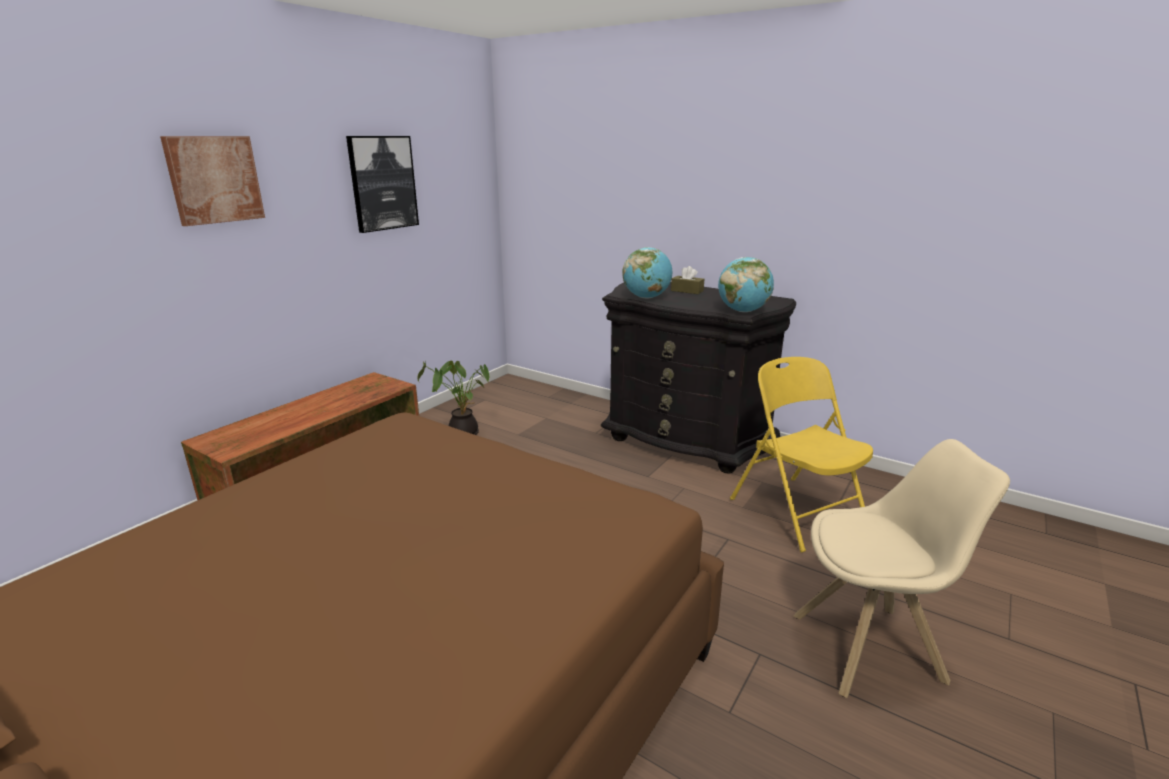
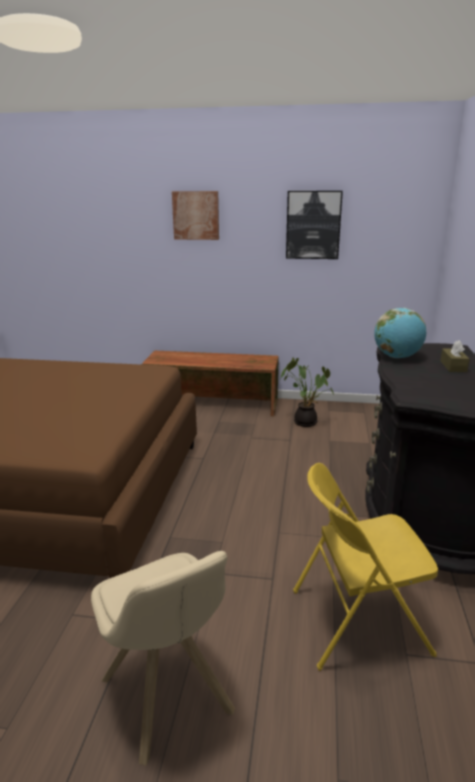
camera: 65 degrees right, 0 degrees up
globe [718,257,774,312] -> none
yellow chair [730,357,873,553] -> yellow chair turned 135 degrees counterclockwise [293,463,438,671]

